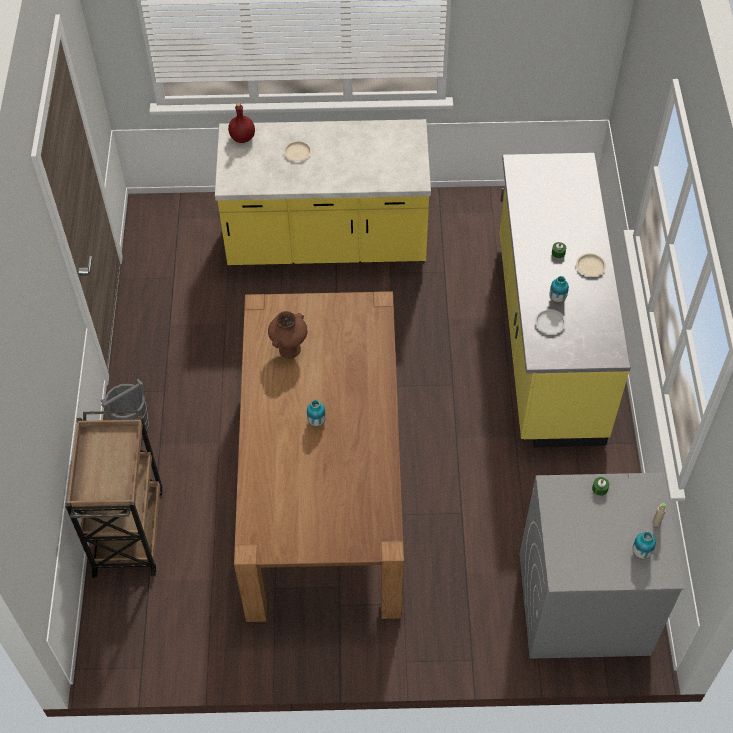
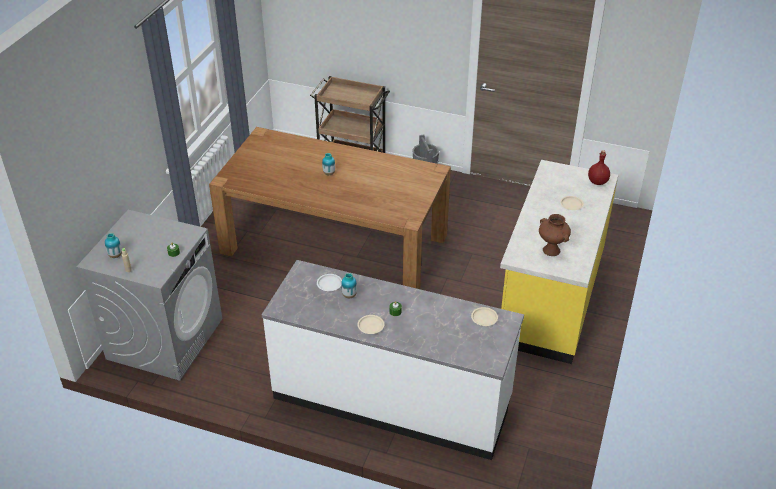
camera: 110 degrees right, 15 degrees down
brown vase [268,311,307,359] -> brown vase moved to [539,214,571,256]
yellow counter [500,153,631,447] -> white counter [262,260,524,460]
none -> beige plate [471,307,498,326]

